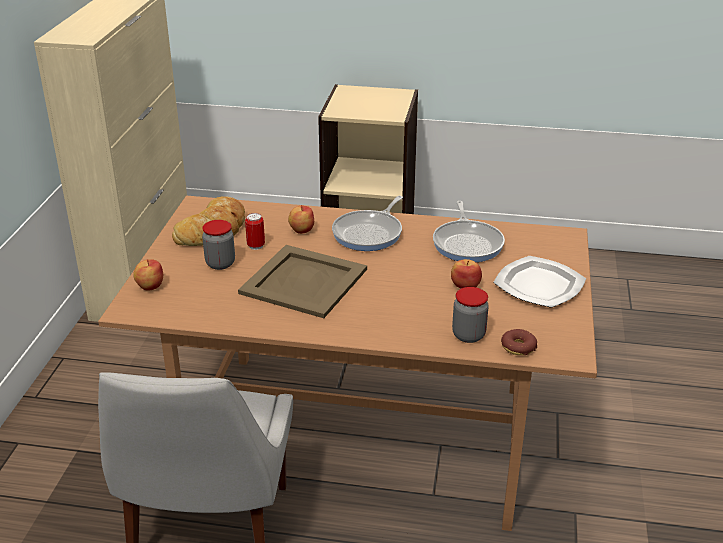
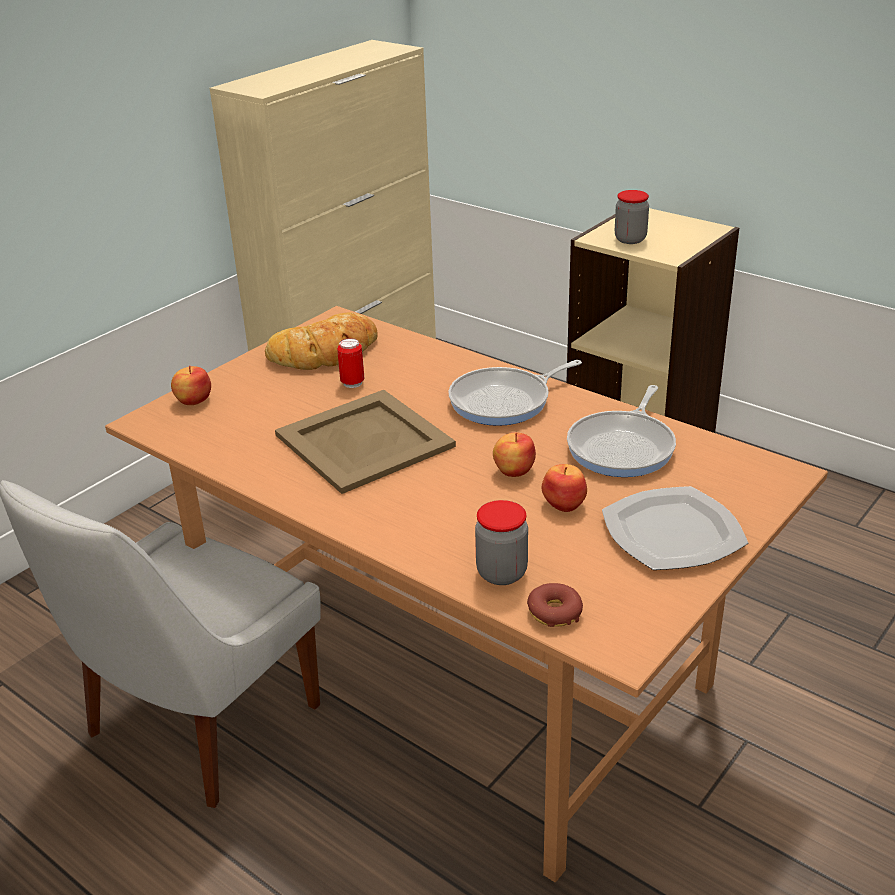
camera: 30 degrees right, 0 degrees up
jar [202,220,235,270] -> jar moved to [615,190,649,244]
apple [288,205,314,234] -> apple moved to [493,432,536,477]

